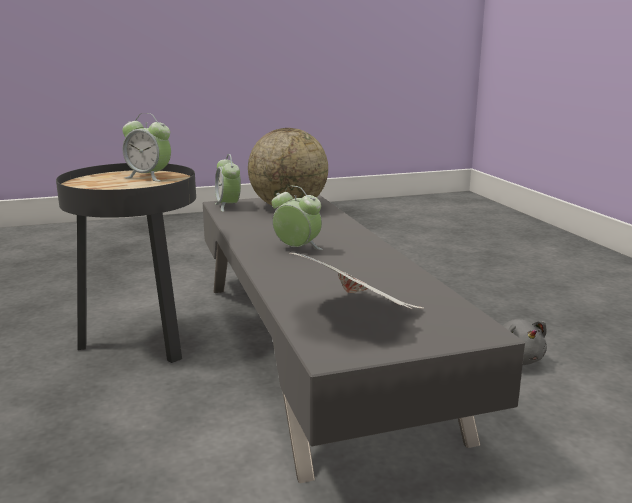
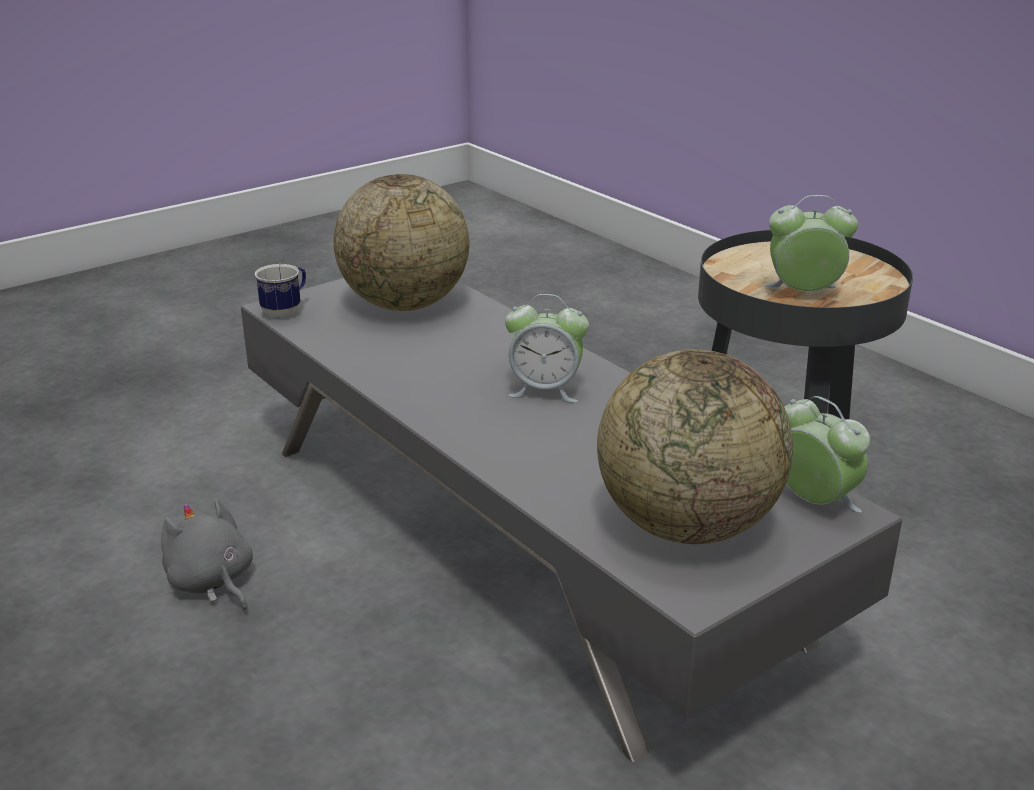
camera: 160 degrees right, 10 degrees up
newspaper [289,252,423,309] -> globe [334,174,469,311]
none -> mug [255,264,306,318]

